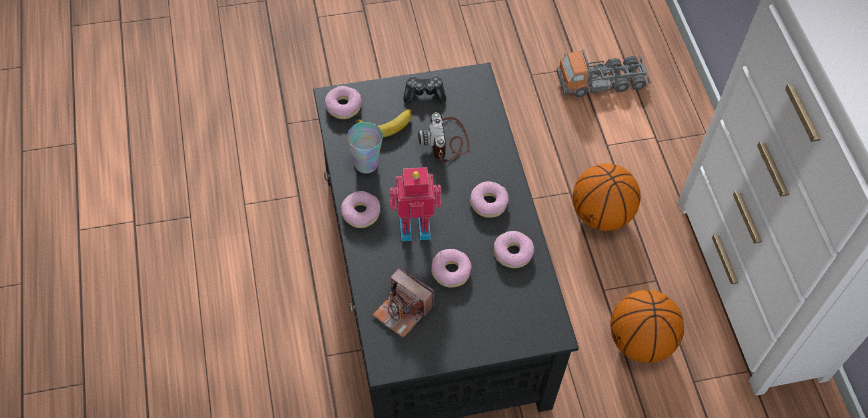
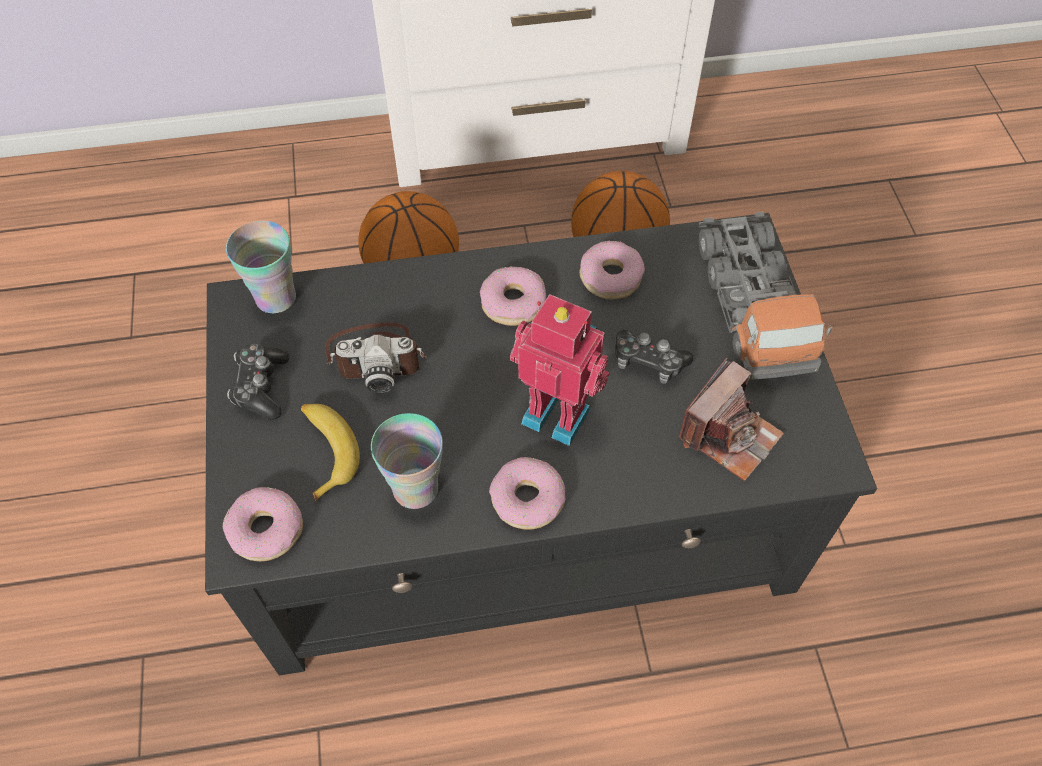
camera: 85 degrees left, 0 degrees up
toy robot [390,167,441,241] -> toy robot turned 120 degrees clockwise [510,294,610,446]
donut [431,249,472,288] -> game controller [615,329,693,384]
toy truck [557,50,651,97] -> toy truck moved to [698,212,833,380]
none -> cup [226,220,296,313]

